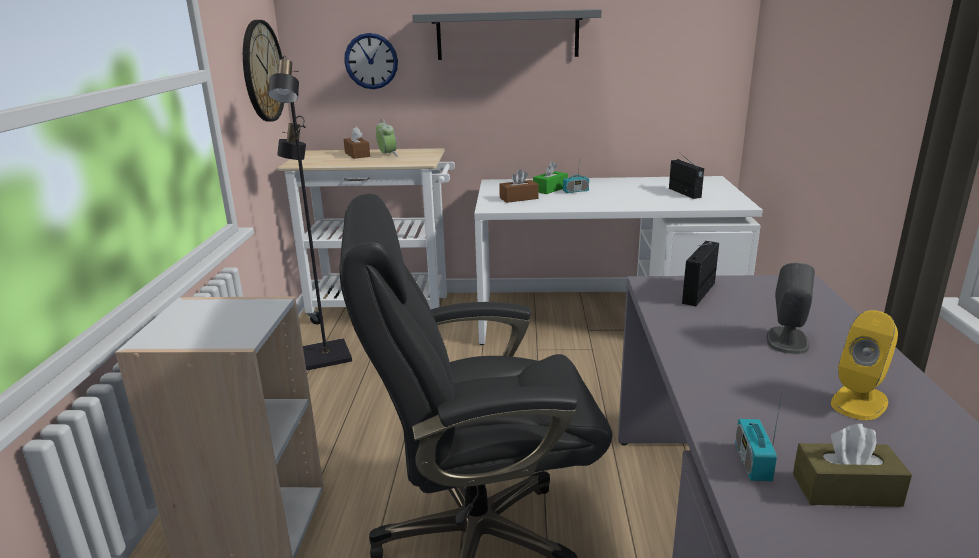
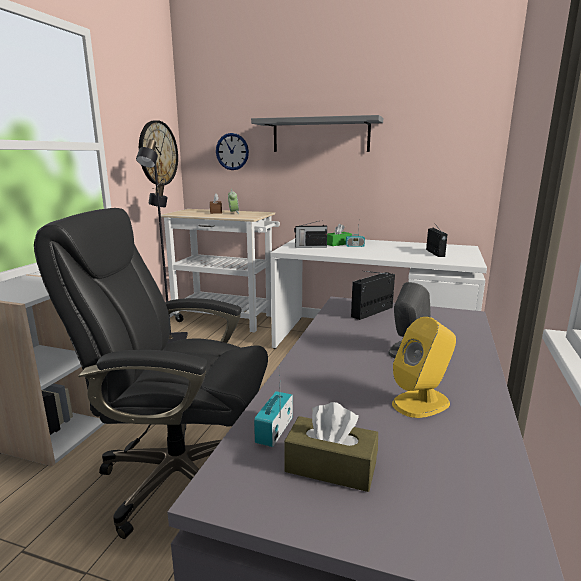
camera: 15 degrees right, 5 degrees down
brown tissue box [499,169,539,203] -> radio [294,221,327,248]

